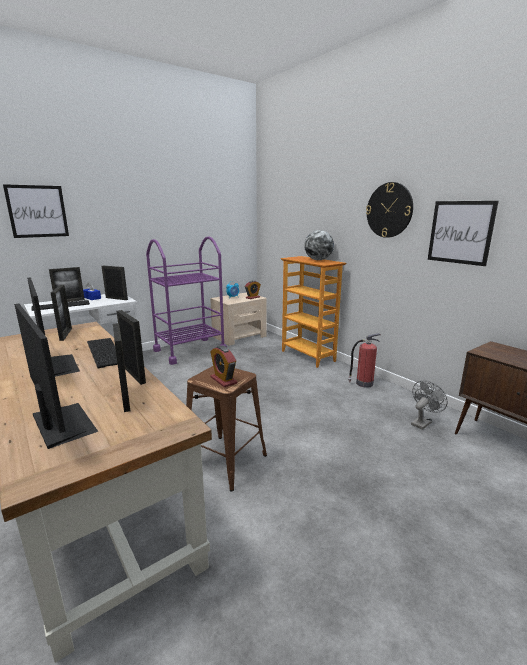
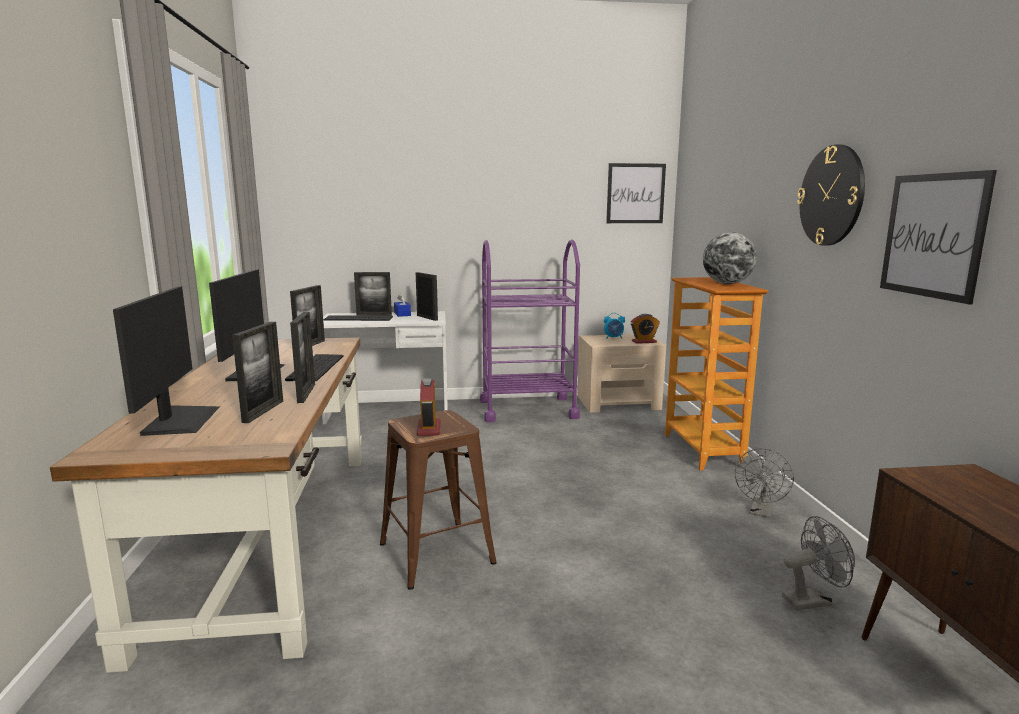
camera: 30 degrees right, 5 degrees down
picture [3,184,69,238] -> picture moved to [606,163,666,223]
fire extinguisher [348,333,380,388] -> grey fan [735,448,794,518]

